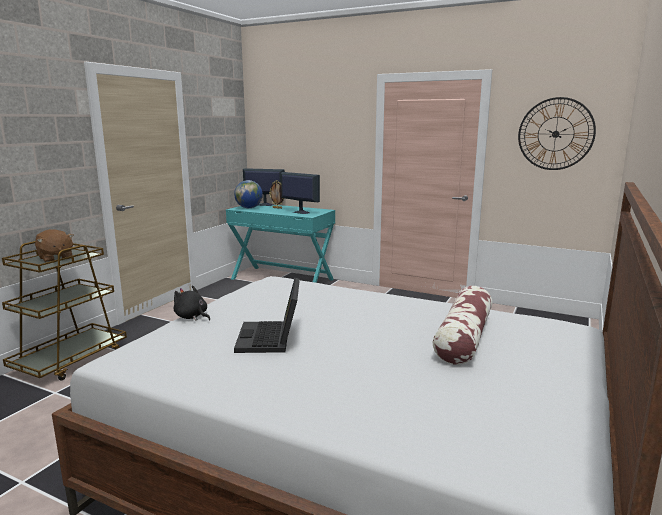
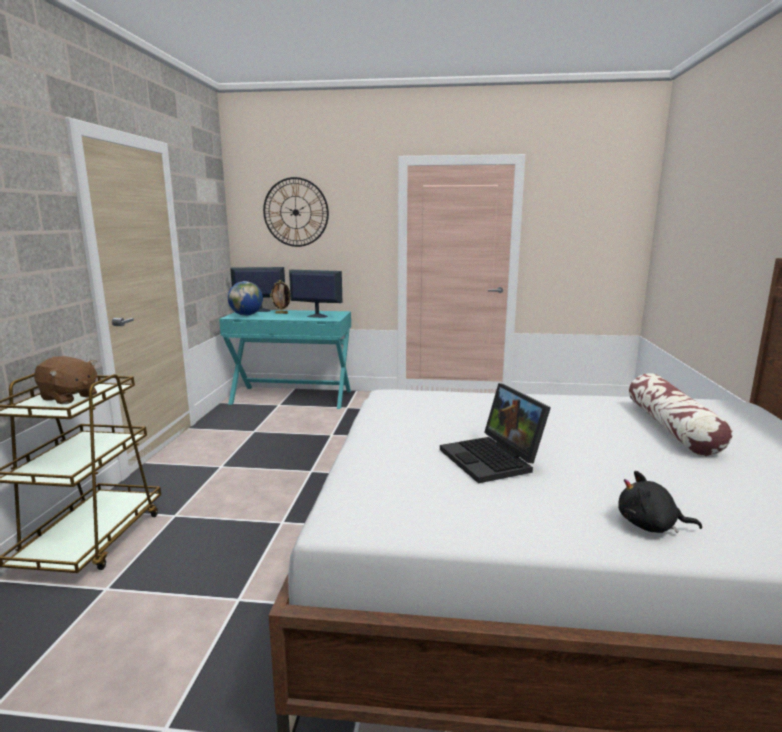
camera: 20 degrees left, 0 degrees up
black plush toy [173,285,210,321] -> black plush toy moved to [618,471,702,533]
wall clock [518,97,596,170] -> wall clock moved to [263,177,329,247]

